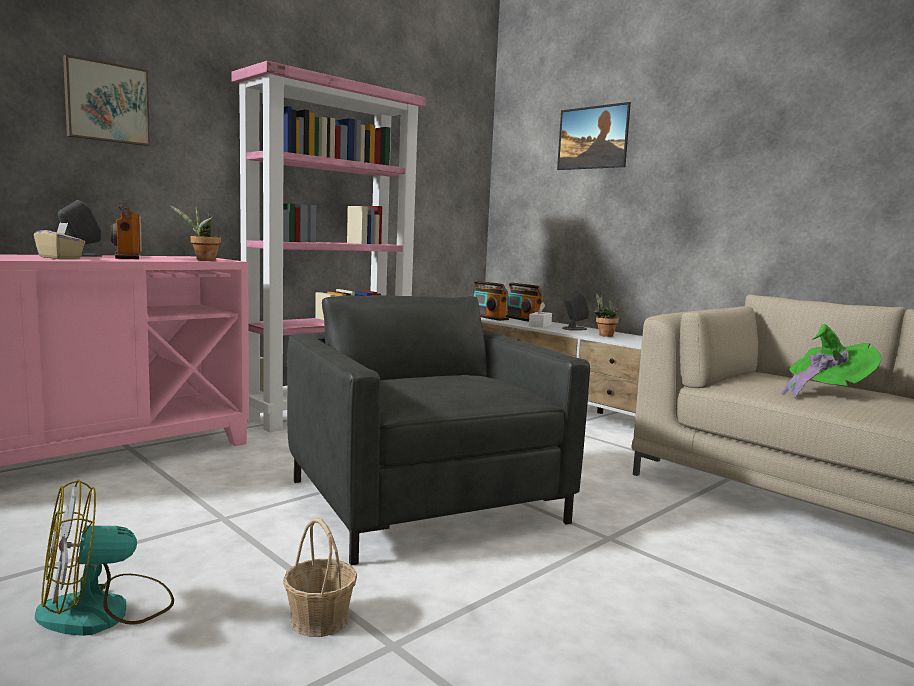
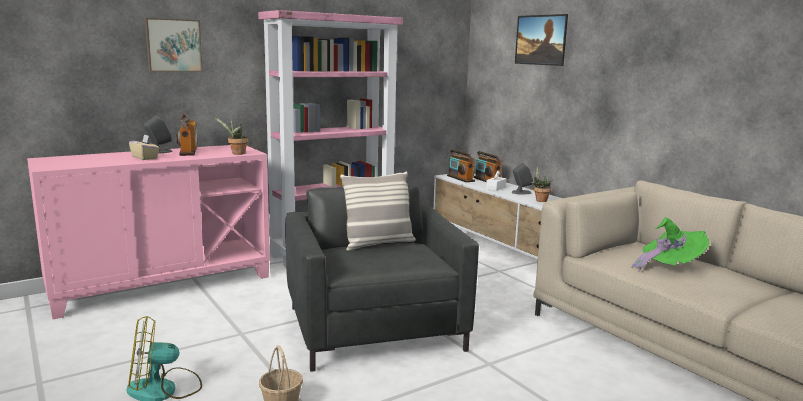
camera: 10 degrees right, 5 degrees up
none -> pillow [340,172,416,251]

